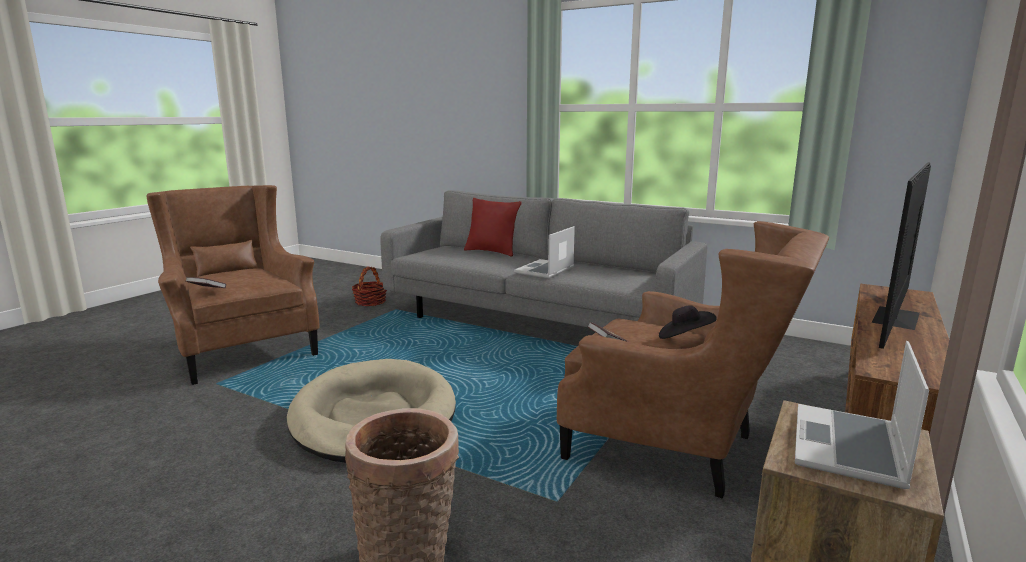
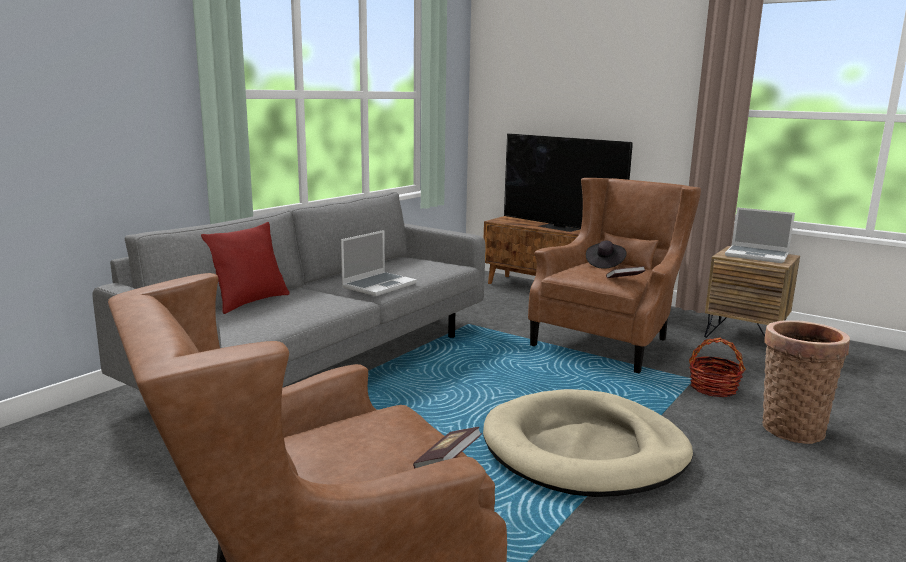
camera: 85 degrees left, 0 degrees up
basket [352,266,387,306] -> basket moved to [689,338,746,397]
laptop [514,226,575,279] -> laptop turned 90 degrees counterclockwise [341,230,417,296]

